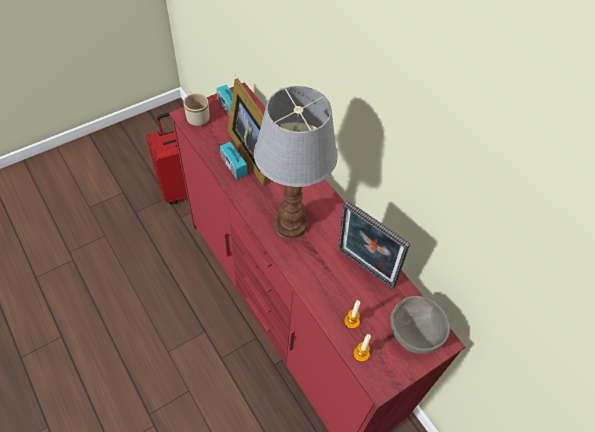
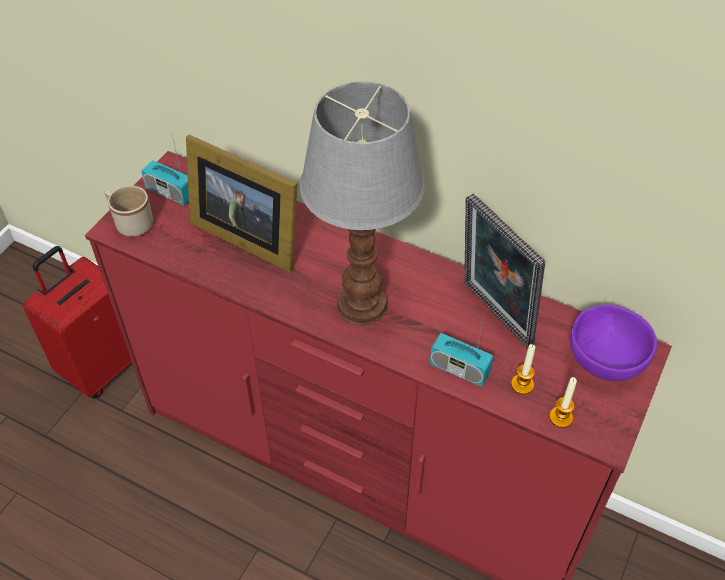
camera: 25 degrees left, 5 degrees down
radio [220,140,247,179] -> radio moved to [430,313,493,387]
picture frame [338,200,410,289] -> picture frame turned 45 degrees clockwise [464,194,545,348]
grey bowl [390,296,450,354] -> purple bowl [570,304,657,381]

